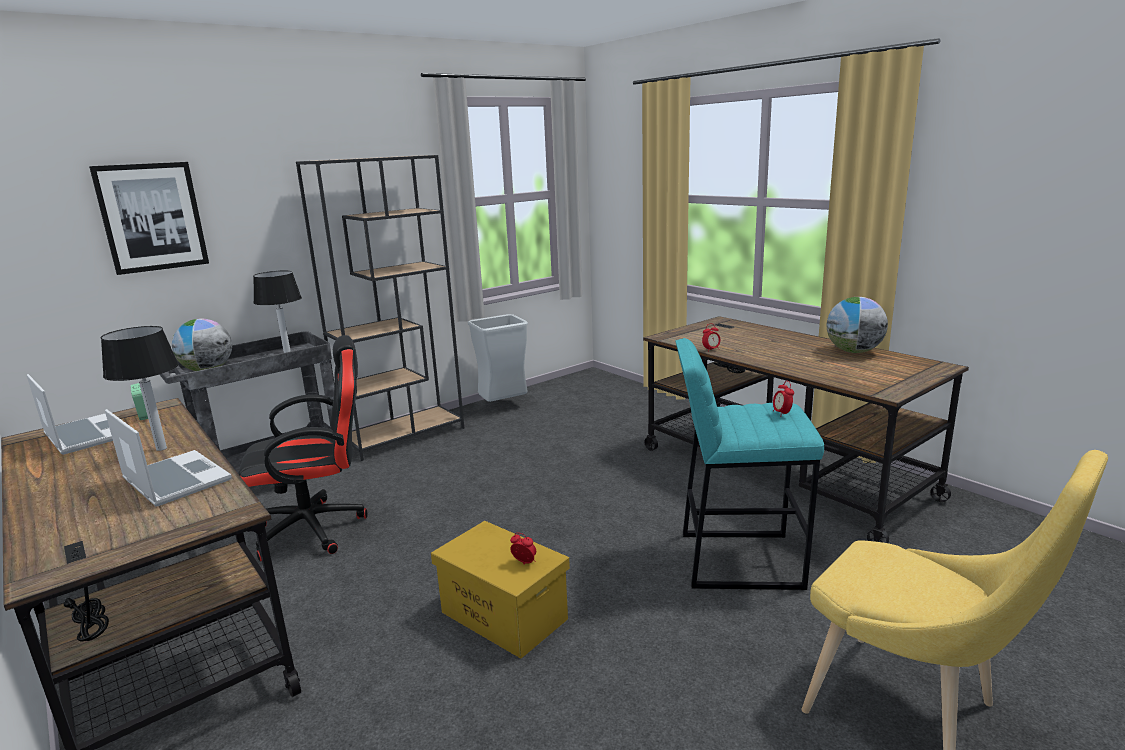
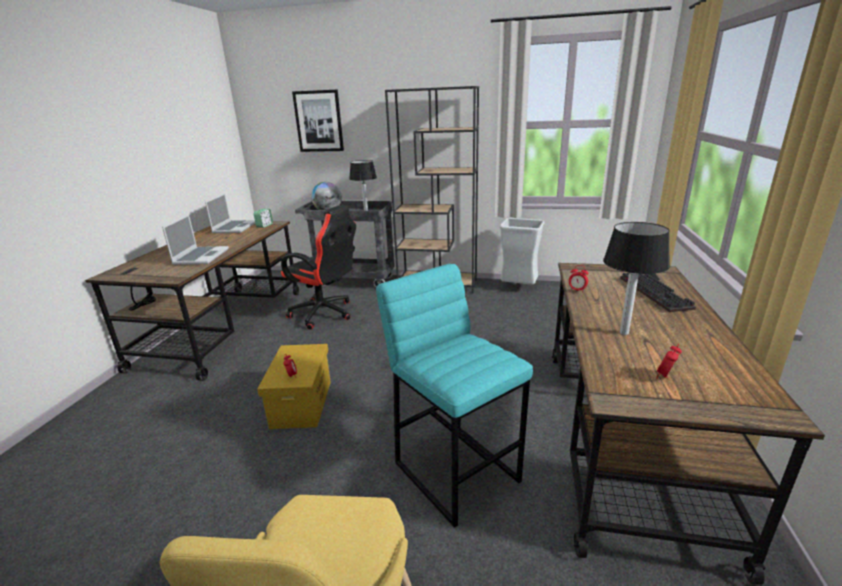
camera: 50 degrees right, 5 degrees up
table lamp [101,326,179,451] -> table lamp moved to [603,222,670,335]
alarm clock [773,381,794,417] -> alarm clock moved to [656,344,682,378]
globe [827,297,888,353] -> none
none -> keyboard [620,273,696,312]

